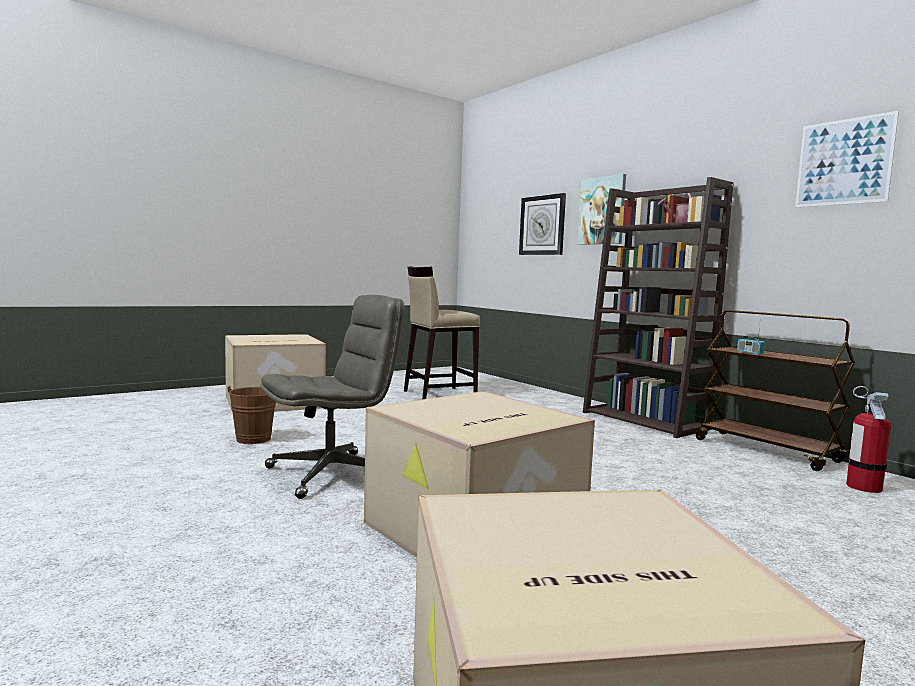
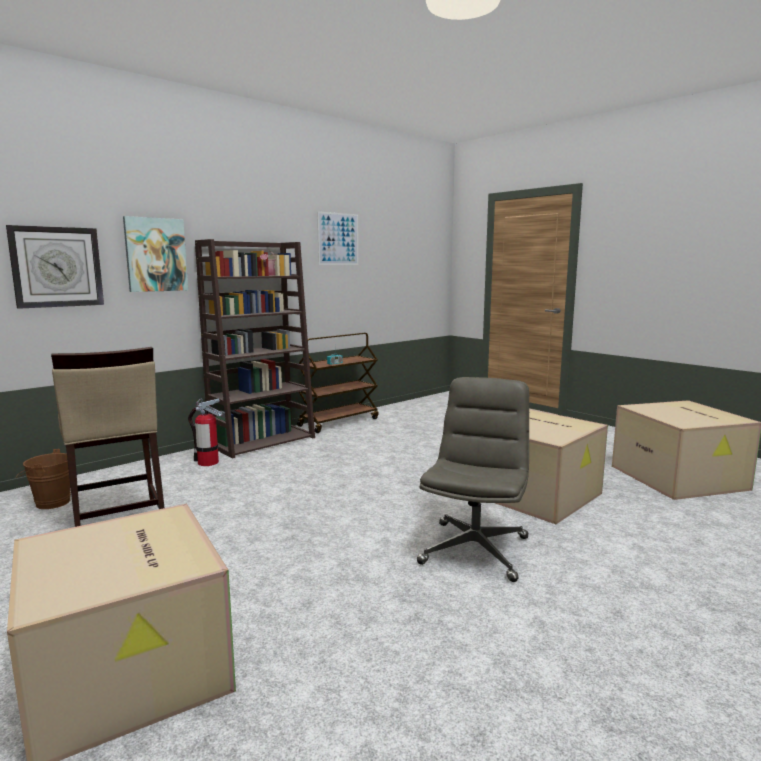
camera: 95 degrees left, 5 degrees up
brown bucket [227,386,276,444] -> brown bucket moved to [16,449,71,509]
grey office chair [260,295,404,499] -> grey office chair turned 60 degrees clockwise [417,377,529,582]
fire extinguisher [846,386,891,493] -> fire extinguisher moved to [188,398,222,466]

